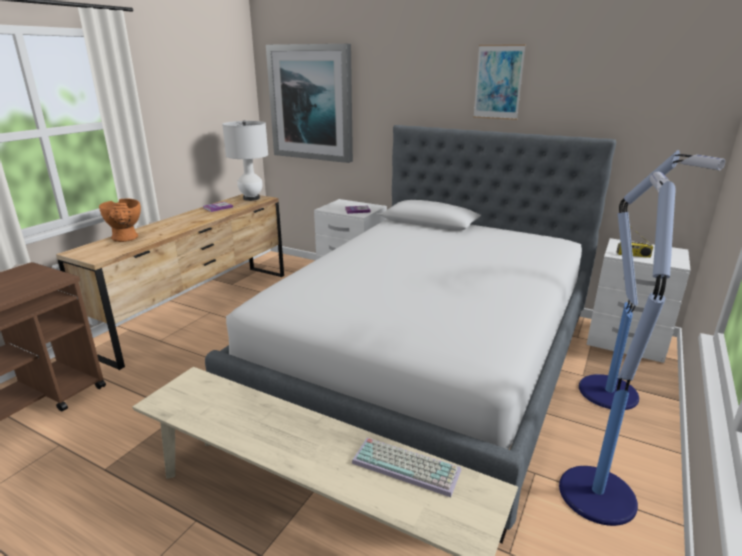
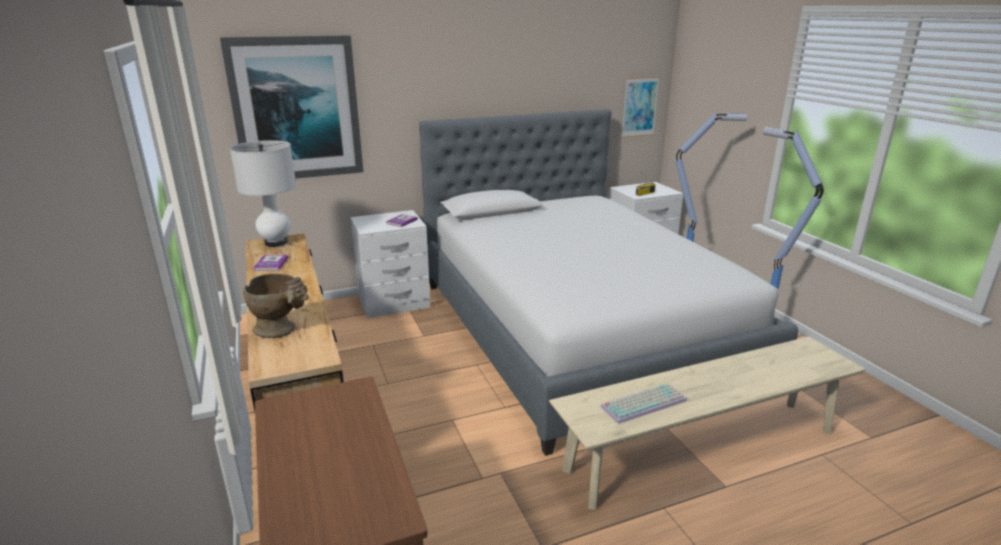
camera: 50 degrees left, 0 degrees up
orange vase [99,199,141,242] -> beige vase [243,274,309,338]
keyboard [352,438,461,497] -> keyboard moved to [601,383,687,424]
picture [473,44,526,120] -> picture moved to [621,76,660,138]

